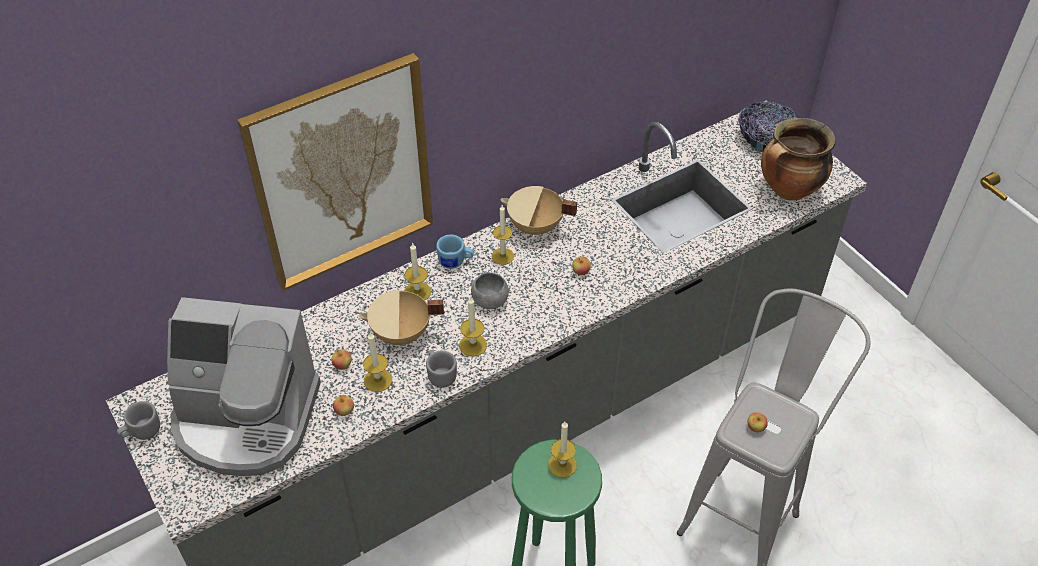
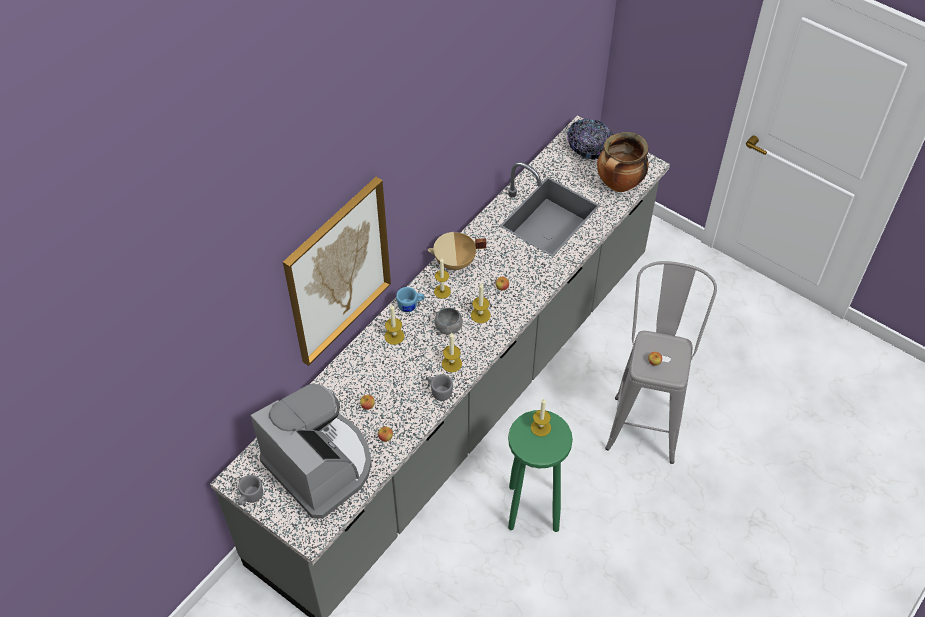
camera: 20 degrees left, 5 degrees up
coffee machine [167,297,321,476] -> coffee machine turned 120 degrees counterclockwise [251,384,372,519]
beige cooking pot [359,290,444,345] -> none
candle [363,333,392,392] -> candle moved to [471,283,491,323]

